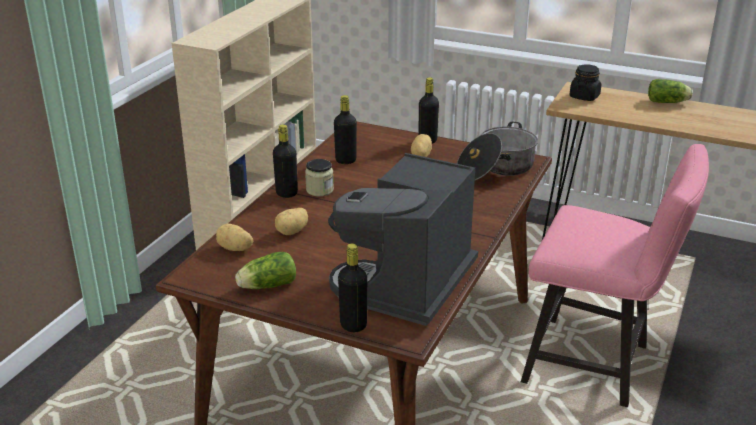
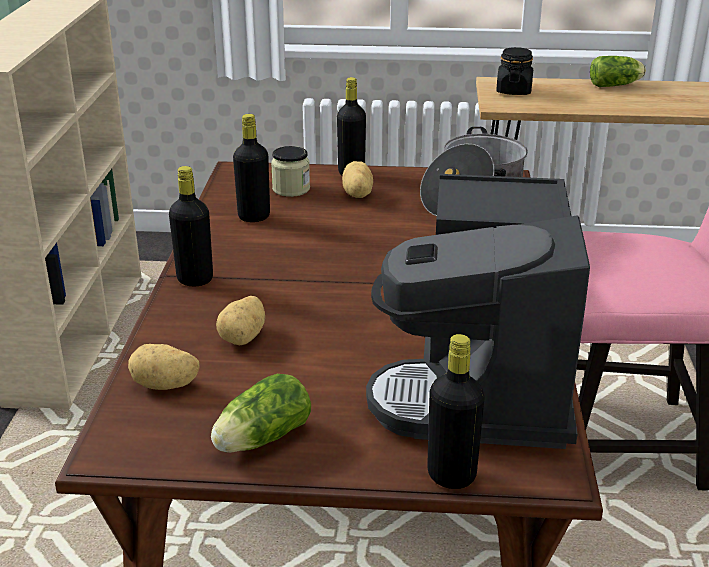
camera: 20 degrees left, 0 degrees up
jar [305,159,334,196] -> jar moved to [271,146,310,197]

